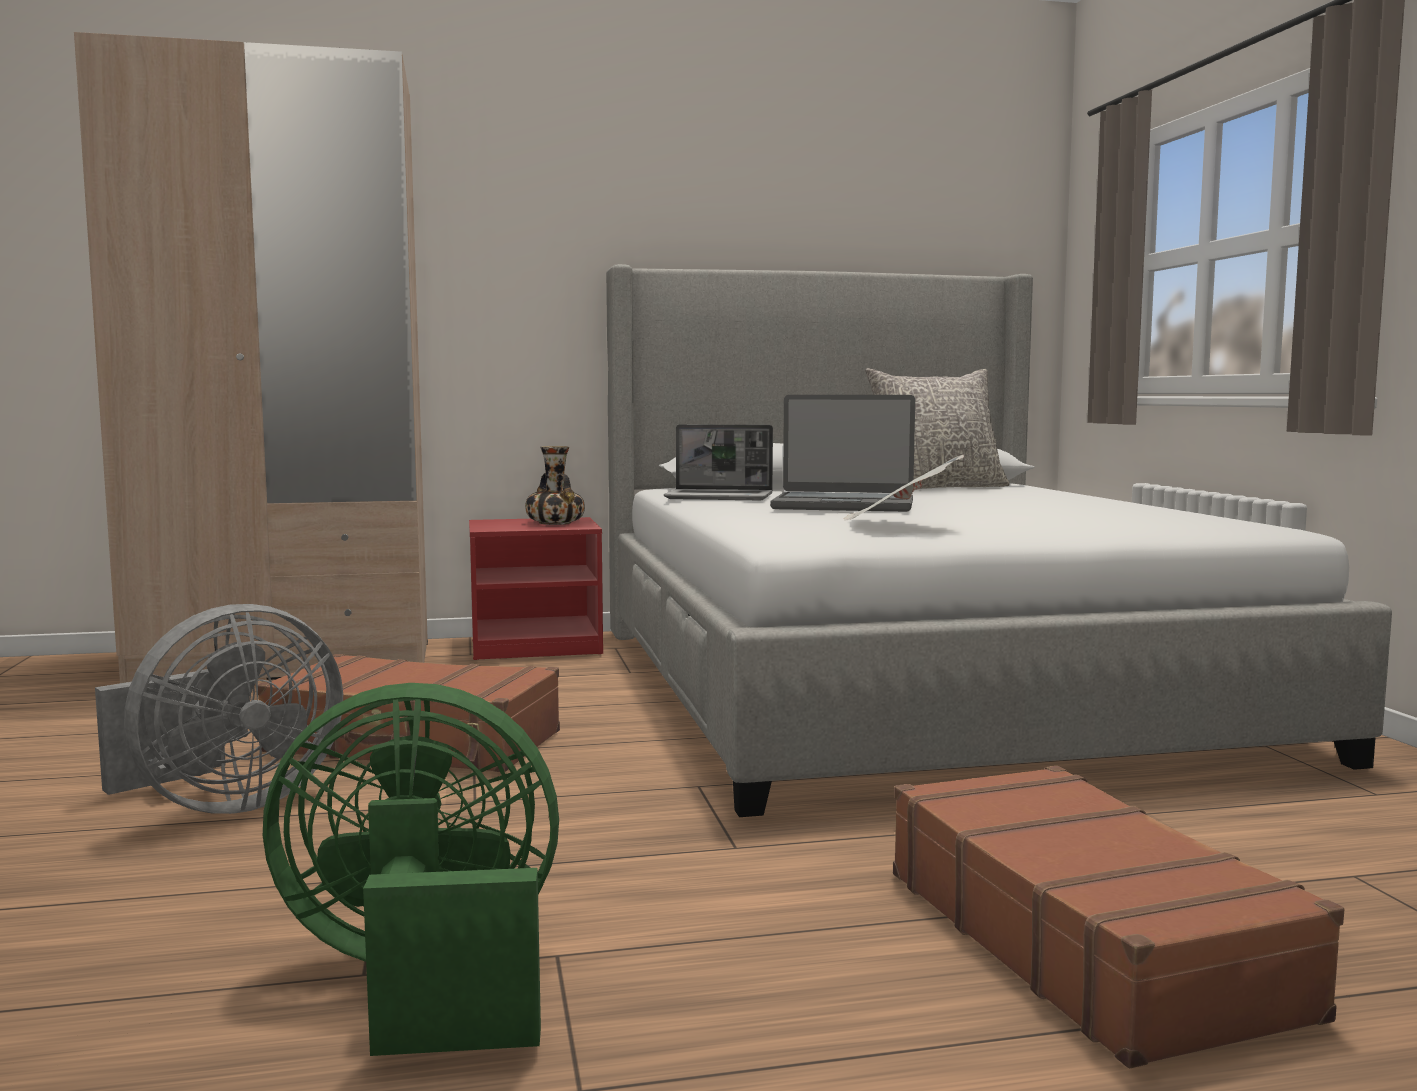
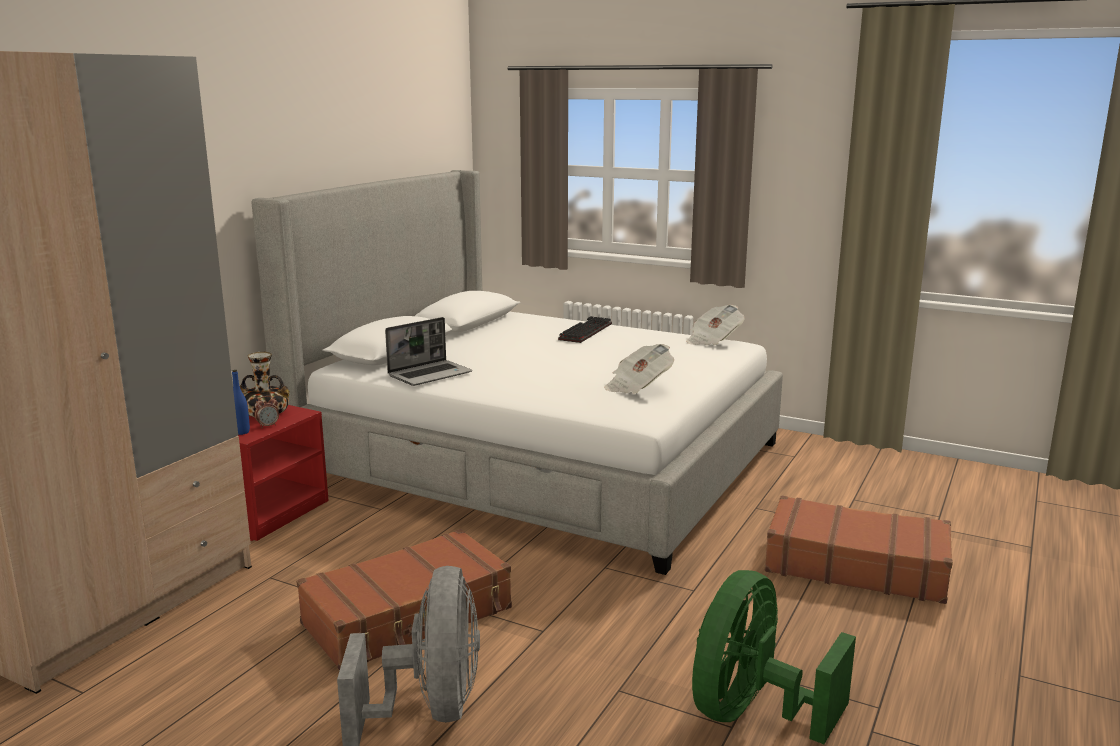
camera: 50 degrees left, 10 degrees up
laptop [770,395,915,512] -> none
grey pillow [865,368,1010,489] -> none
none -> blue bottle [232,370,250,435]
none -> alarm clock [254,396,279,428]
none -> keyboard [558,316,612,343]
none -> newspaper [686,305,745,345]

